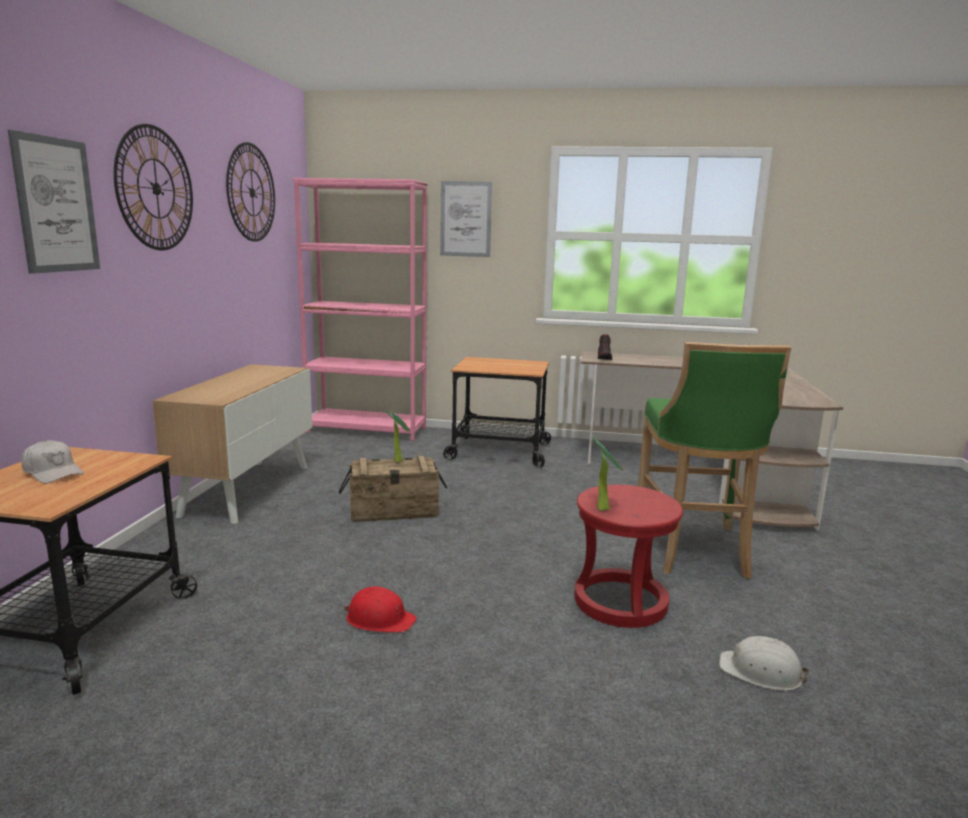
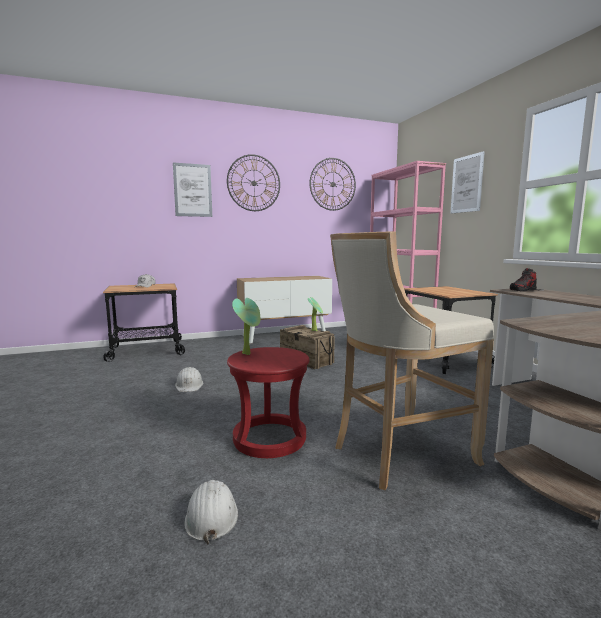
camera: 60 degrees right, 5 degrees down
red hard hat [343,586,417,633] -> white hard hat [175,367,203,392]
green stool [638,342,791,579] -> beige stool [330,231,494,490]

